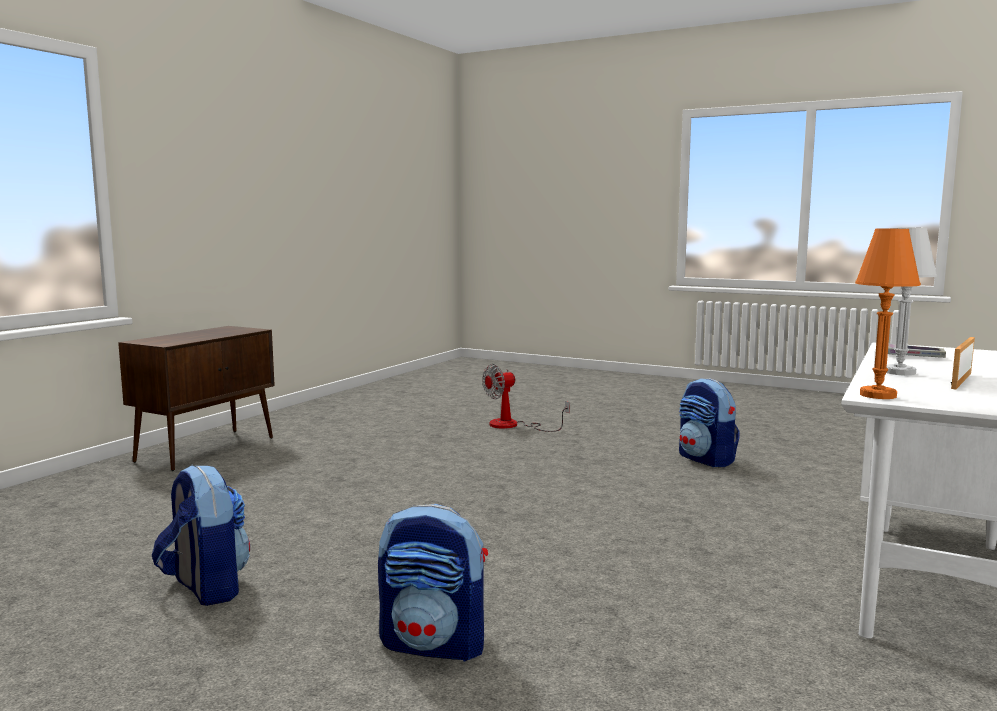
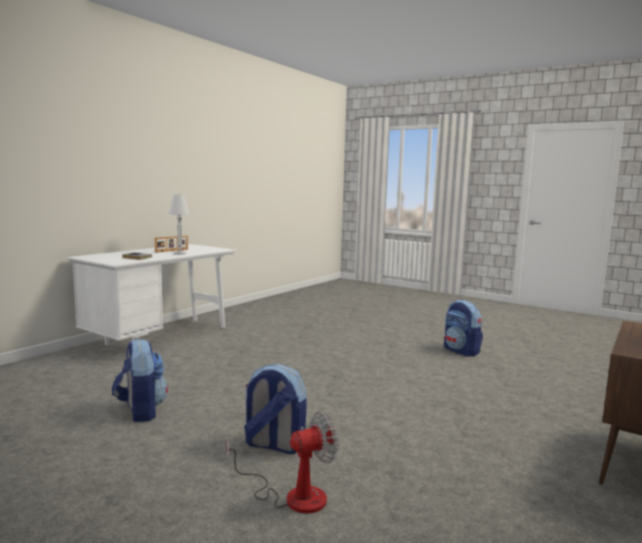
camera: 175 degrees left, 0 degrees up
backpack [378,504,488,661] -> backpack moved to [244,364,306,454]
orange table lamp [855,229,921,399] -> none

